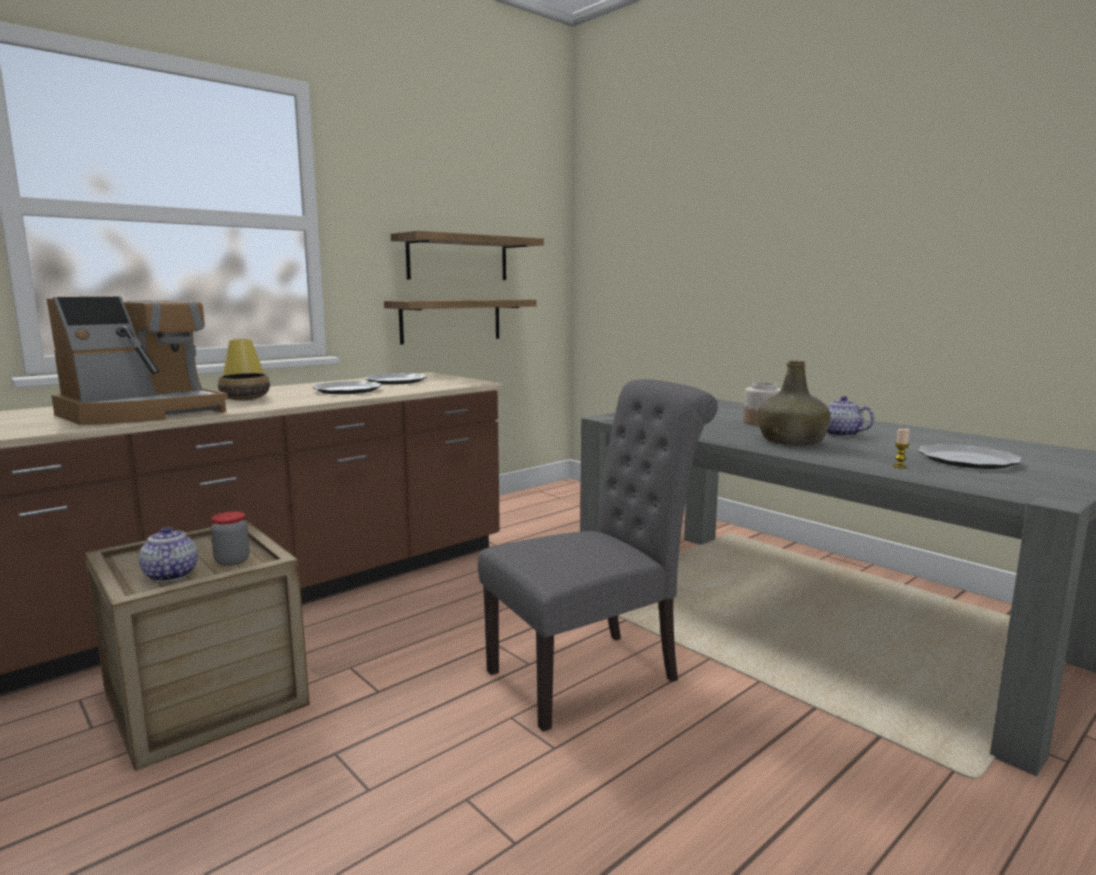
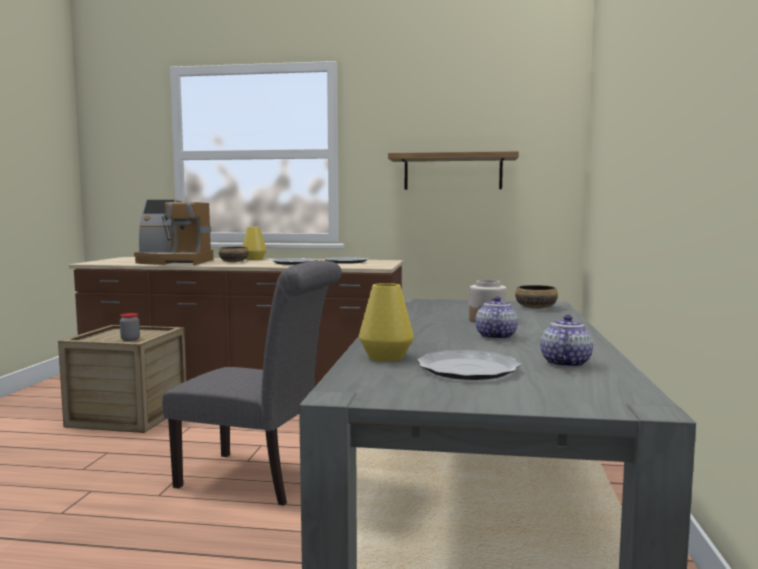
camera: 50 degrees right, 5 degrees down
teapot [139,527,198,582] -> teapot moved to [540,315,593,368]
shelf [384,299,537,344] -> none
green bottle [758,360,831,445] -> none
candle [893,429,910,468] -> yellow vase [359,283,414,361]
none -> bowl [515,285,558,309]

